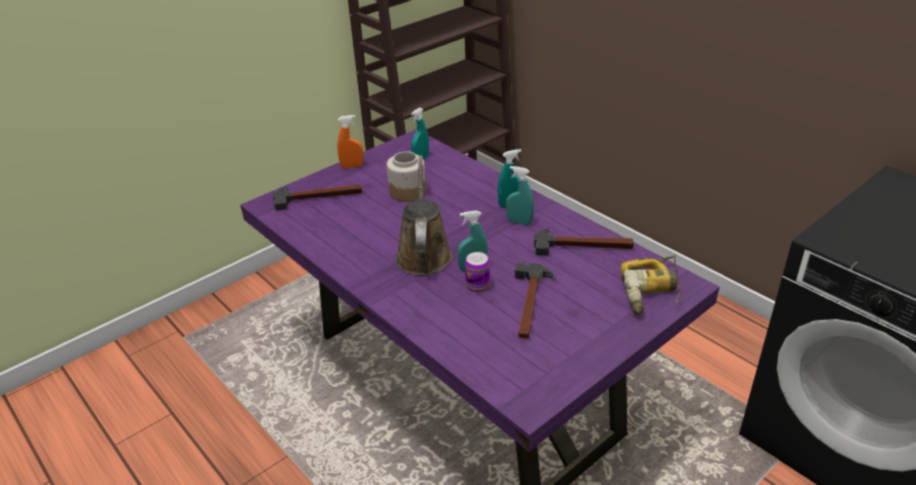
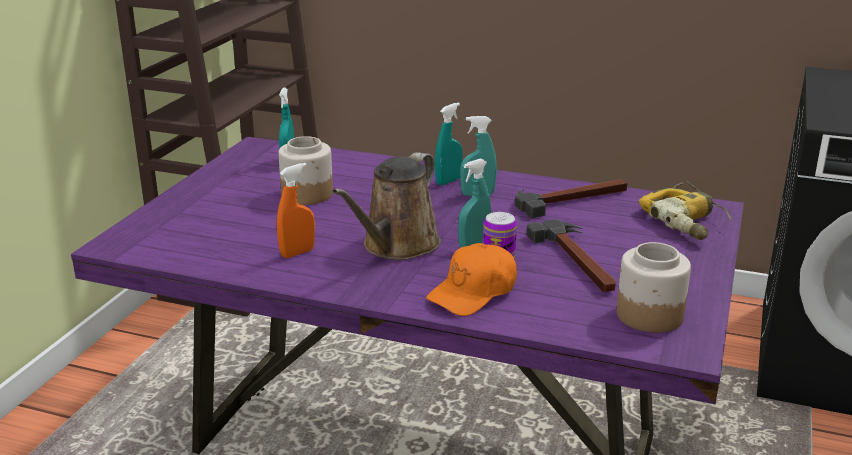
camera: 30 degrees left, 10 degrees down
hammer [273,184,362,211] -> none
orange spray bottle [337,115,364,168] -> orange spray bottle moved to [277,163,315,258]
brown watering can [396,155,452,275] -> brown watering can turned 120 degrees counterclockwise [332,152,441,260]
none -> orange cap [426,243,517,316]
none -> jar [617,242,691,333]

